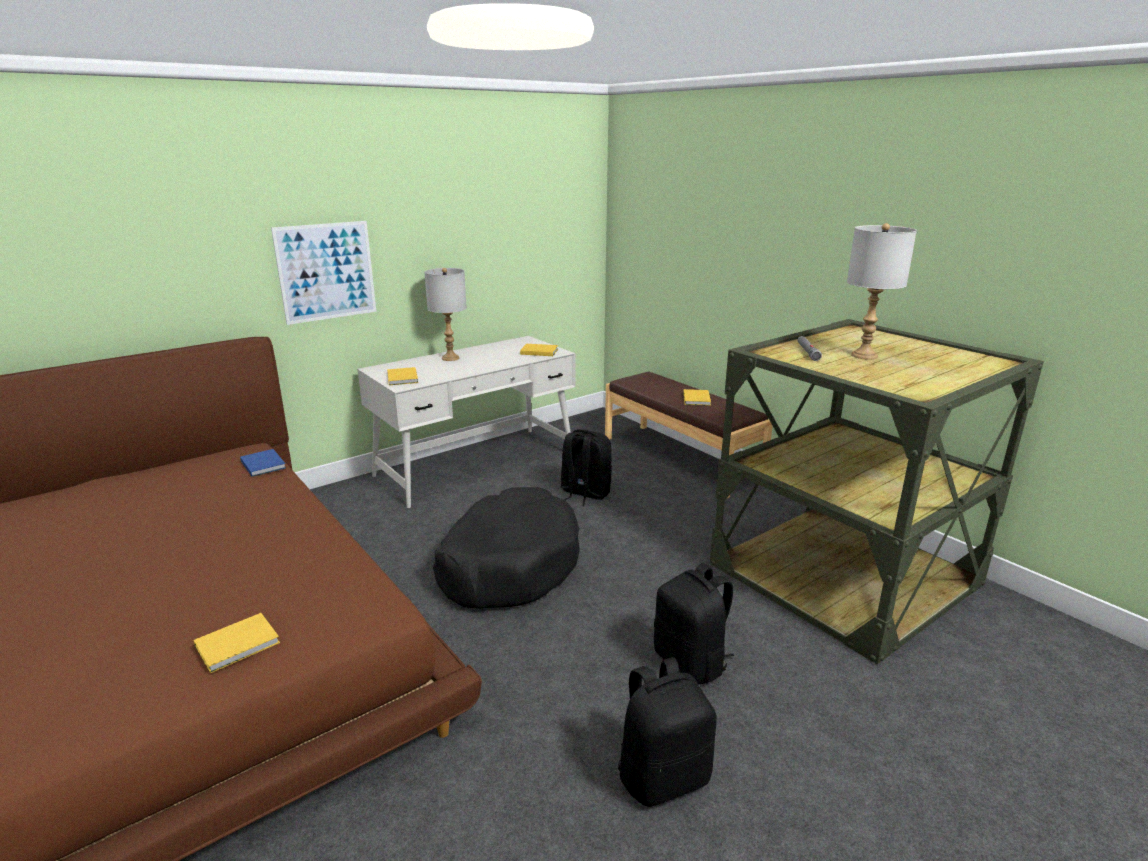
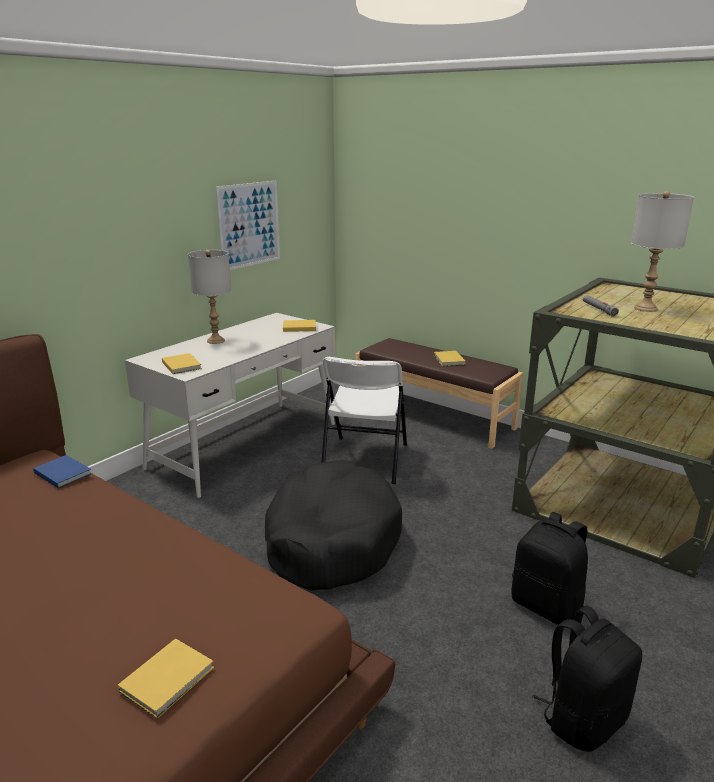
camera: 15 degrees left, 0 degrees up
picture [271,221,377,325] -> picture moved to [215,181,280,270]
black backpack [560,429,612,506] -> white chair [321,357,407,484]

